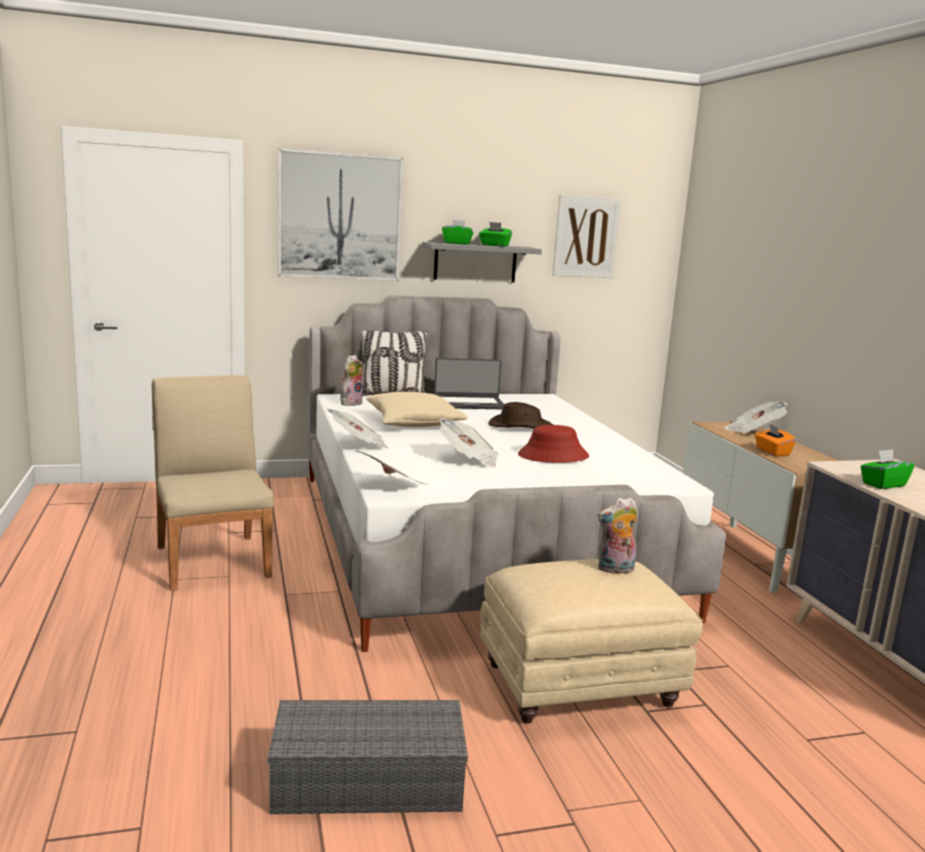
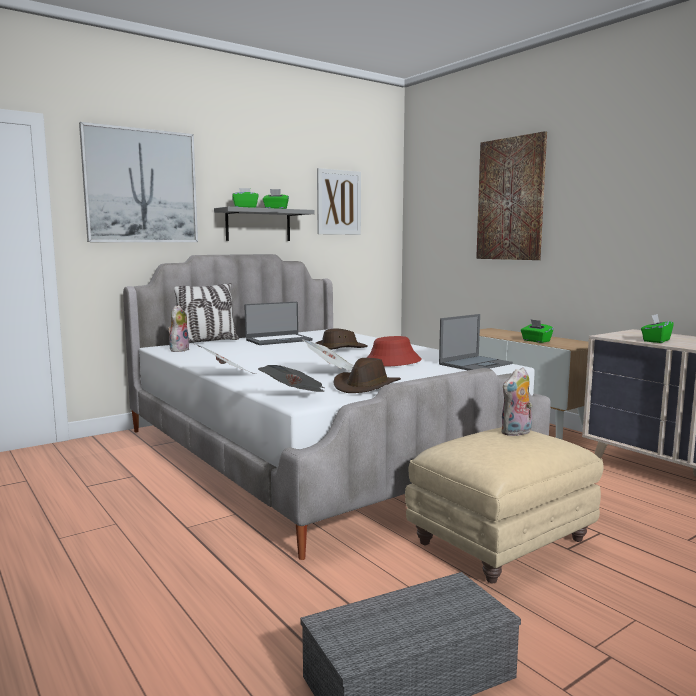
camera: 20 degrees left, 5 degrees down
beige chair [152,375,274,591] -> none
beige pillow [366,392,468,427] -> none
newspaper [725,401,788,433] -> none
orange tissue box [755,423,796,456] -> green tissue box [521,319,554,343]
none -> brown hat [334,358,401,393]
none -> laptop [439,314,513,370]
none -> picture [476,131,547,260]

